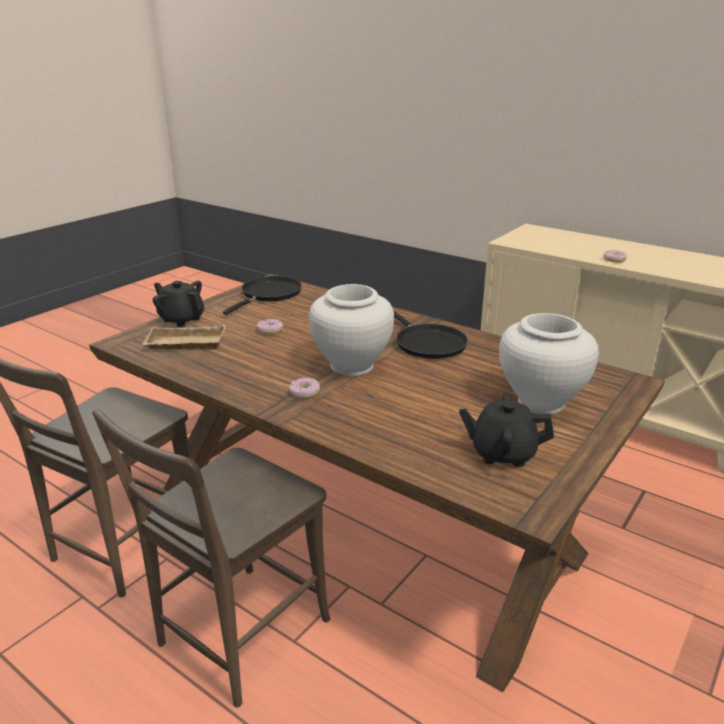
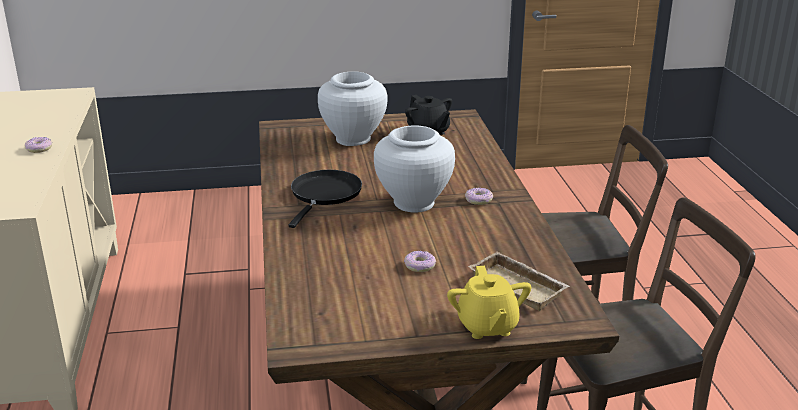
camera: 135 degrees left, 0 degrees up
black teapot [153,281,204,327] -> yellow teapot [447,266,531,339]
black frying pan [223,276,302,315] -> none

